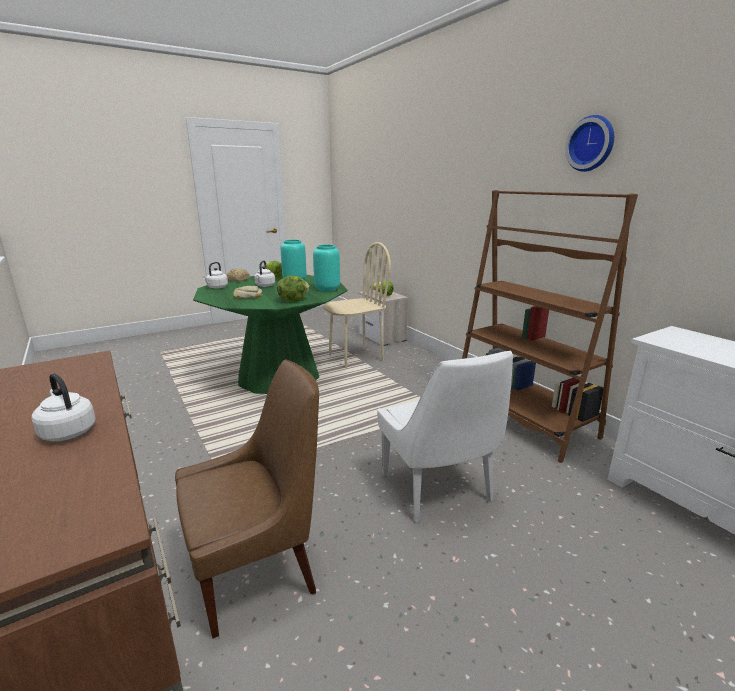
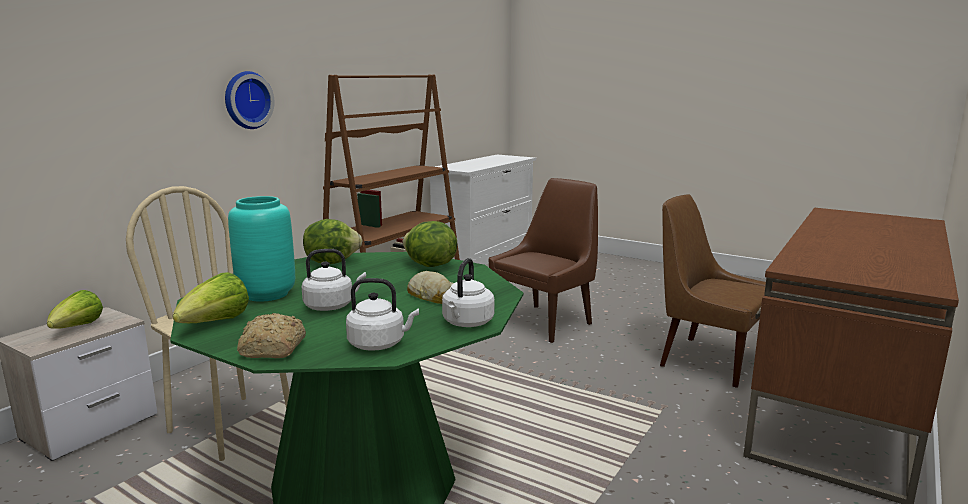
camera: 115 degrees left, 5 degrees down
white kettle [32,373,96,441] -> white kettle moved to [442,258,495,327]
turquoise vase [313,244,340,292] -> lettuce [303,219,363,264]
white chair [377,351,513,522] -> brown chair [489,178,598,343]
wall clock [565,115,614,172] -> wall clock moved to [225,71,275,129]

